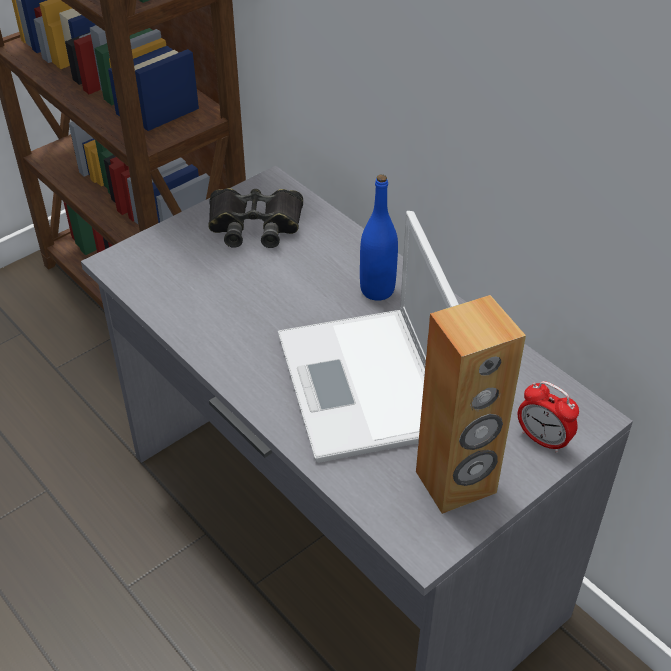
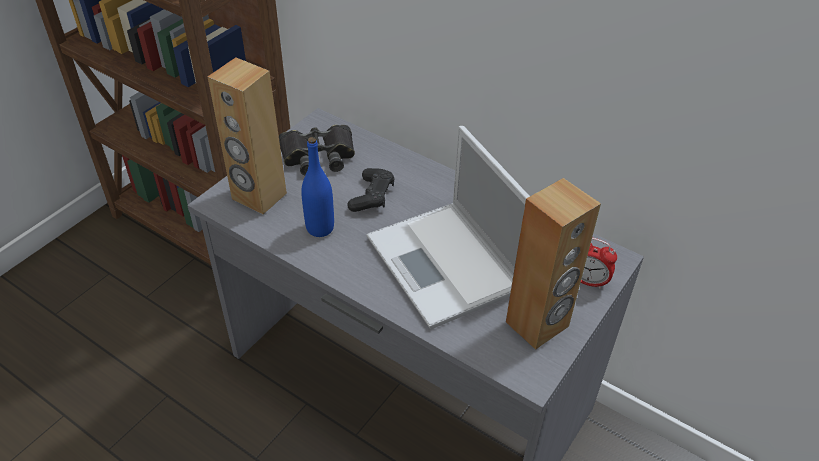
camera: 15 degrees left, 0 degrees up
blue bottle [360,174,398,301] -> blue bottle moved to [301,137,334,237]
none -> brown speaker [208,57,287,214]
none -> black game controller [347,168,394,212]

